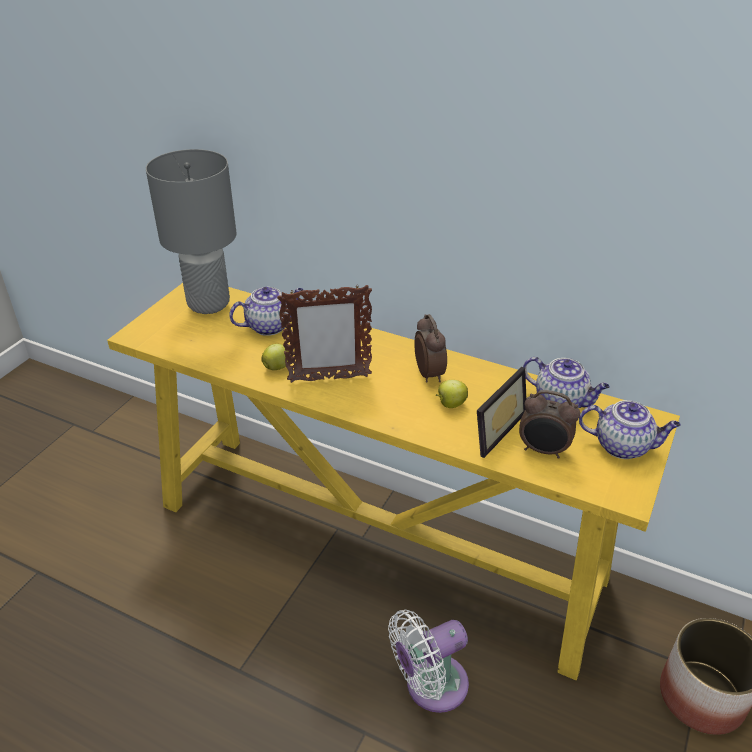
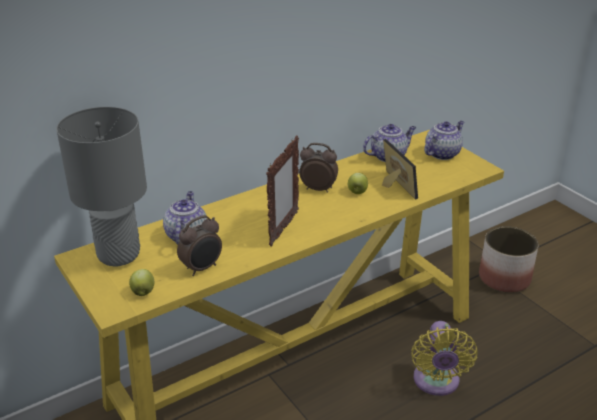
camera: 60 degrees left, 5 degrees down
apple [261,344,288,370] -> apple moved to [129,269,154,296]
white fan [388,610,469,713] -> yellow fan [411,321,478,396]
alarm clock [519,390,580,459] -> alarm clock moved to [177,215,222,276]

